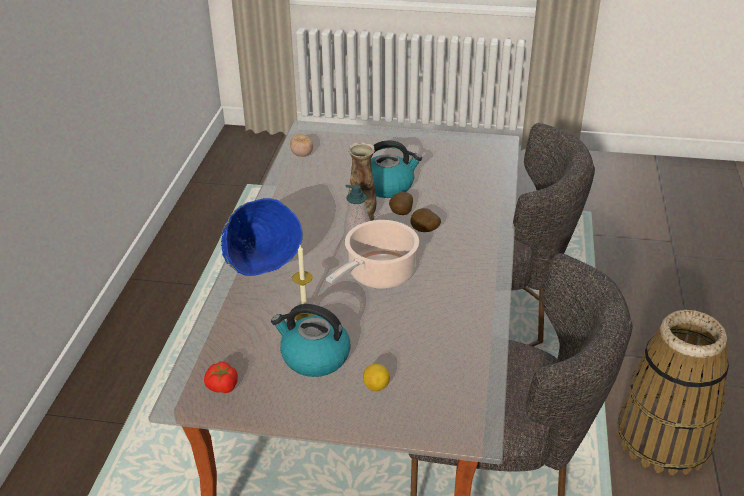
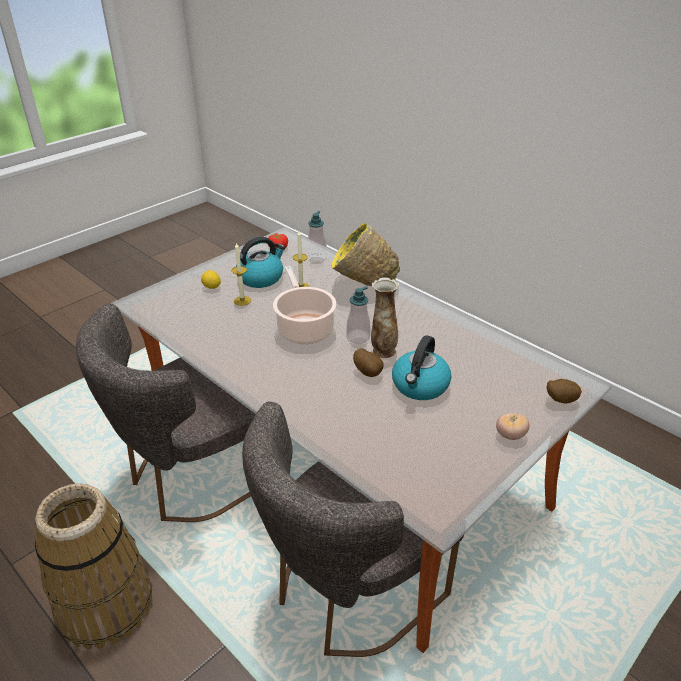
camera: 125 degrees right, 0 degrees up
blue bowl [221,198,303,276] -> yellow bowl [331,223,400,286]
tomato [290,134,313,157] -> tomato moved to [496,413,530,440]
potato [410,208,441,232] -> potato moved to [547,379,582,404]
none -> candle [232,242,251,306]
none -> soap dispenser [307,211,327,262]

